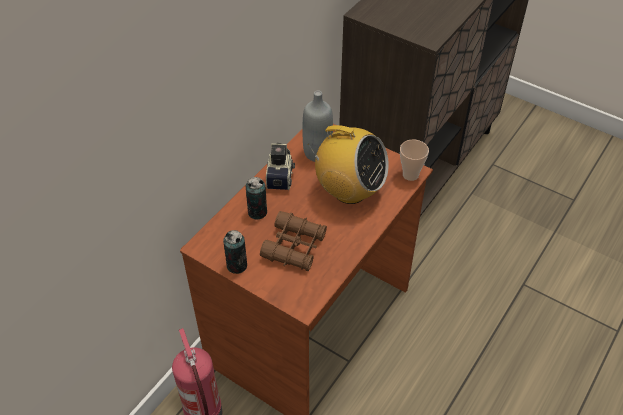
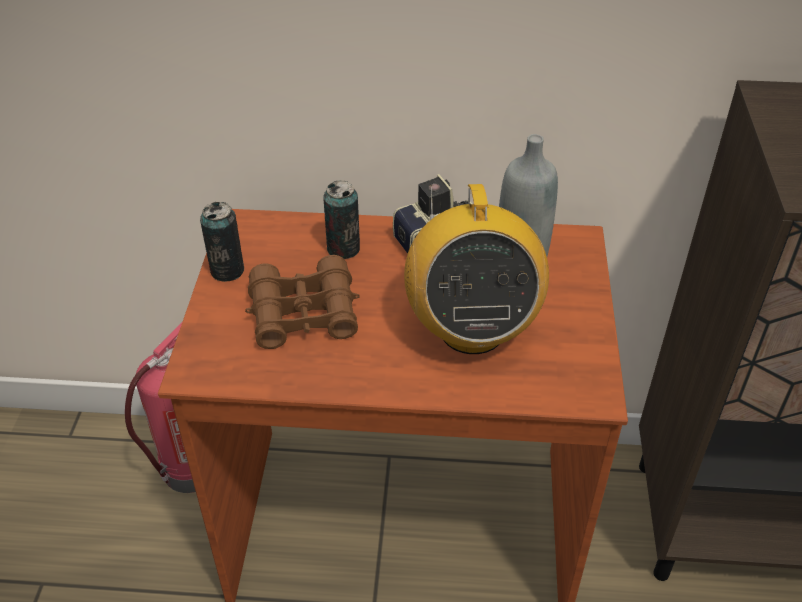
camera: 60 degrees right, 5 degrees down
cup [400,139,429,181] -> none

